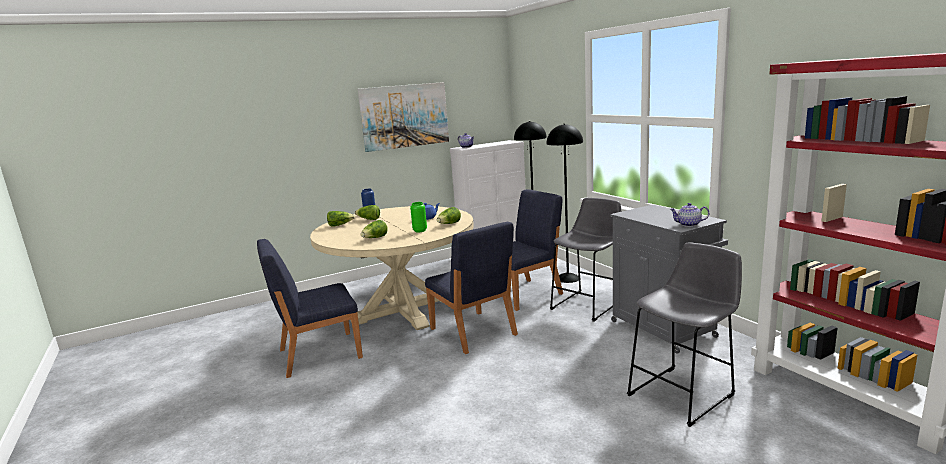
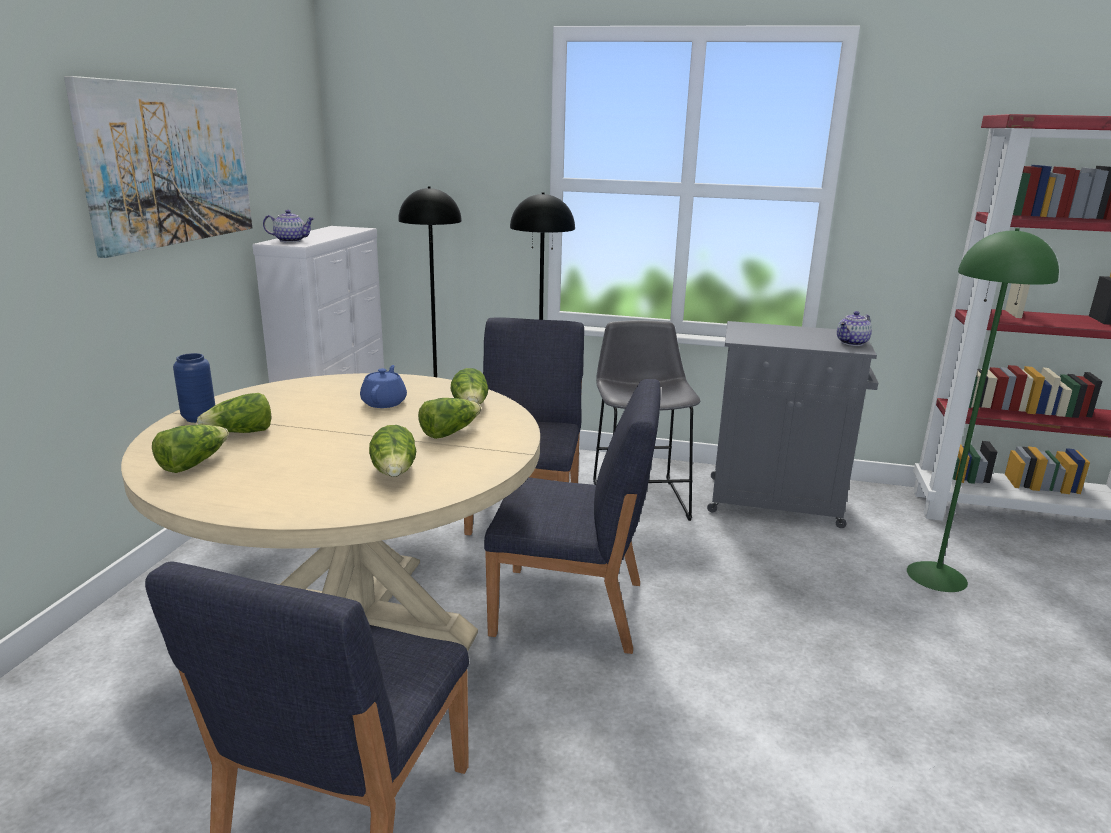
camera: 50 degrees left, 5 degrees up
green vase [410,202,427,233] -> lettuce [418,398,481,439]
grey stool [627,242,742,427] -> green floor lamp [907,228,1059,592]

